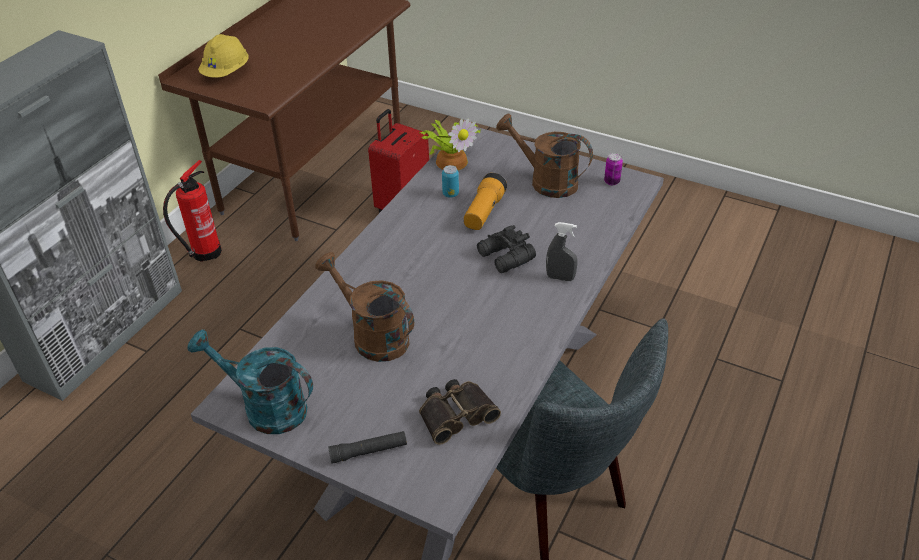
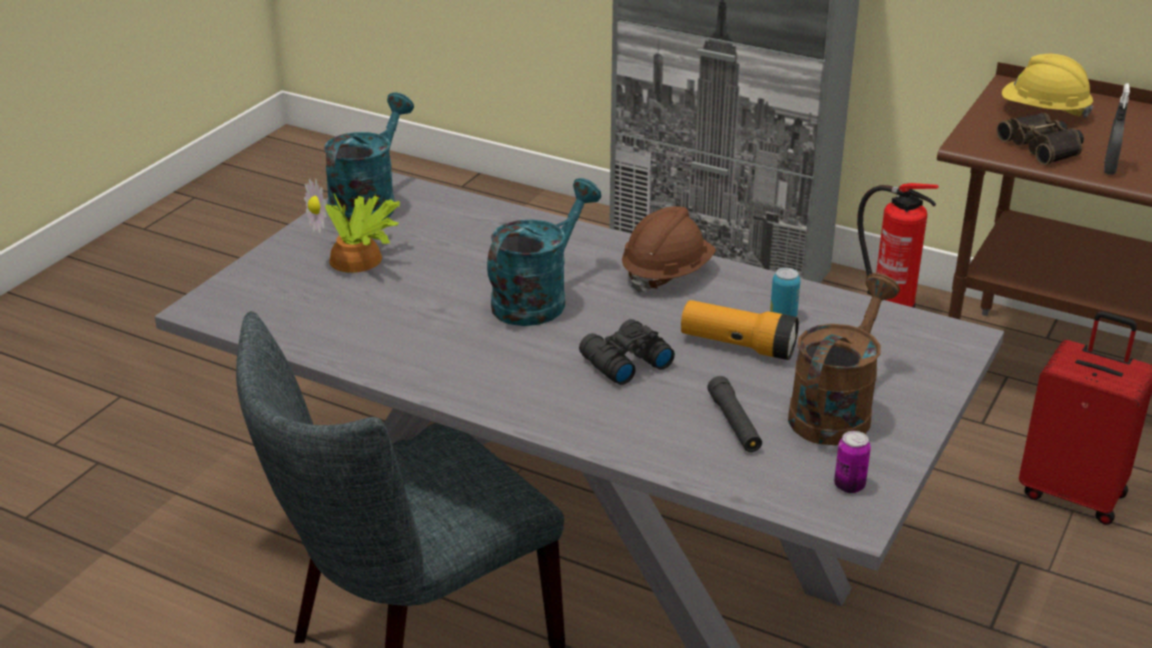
camera: 90 degrees right, 10 degrees down
brown watering can [315,252,414,362] -> none
black flashlight [328,431,407,464] -> black flashlight moved to [707,376,762,452]
potted plant [419,118,481,170] -> potted plant moved to [304,178,400,273]
binoculars [419,379,501,445] -> binoculars moved to [996,113,1084,165]
grey spray bottle [546,222,578,281] -> grey spray bottle moved to [1104,83,1130,175]
none -> turquoise watering can [487,178,602,326]
none -> brown hard hat [622,206,716,293]

